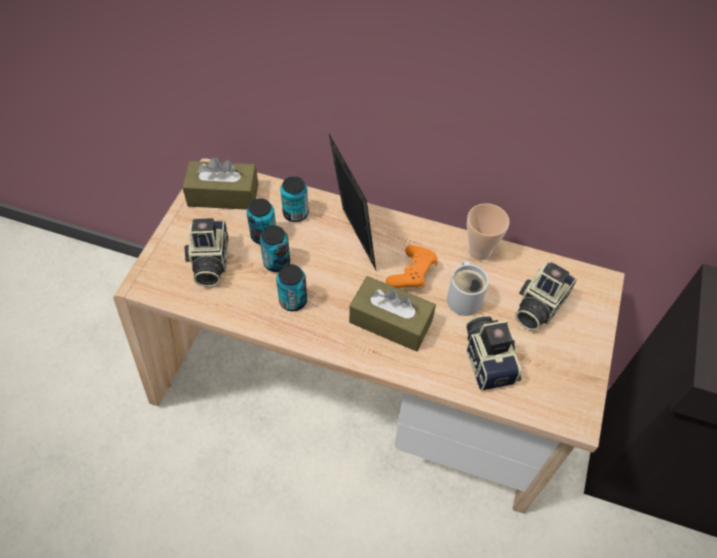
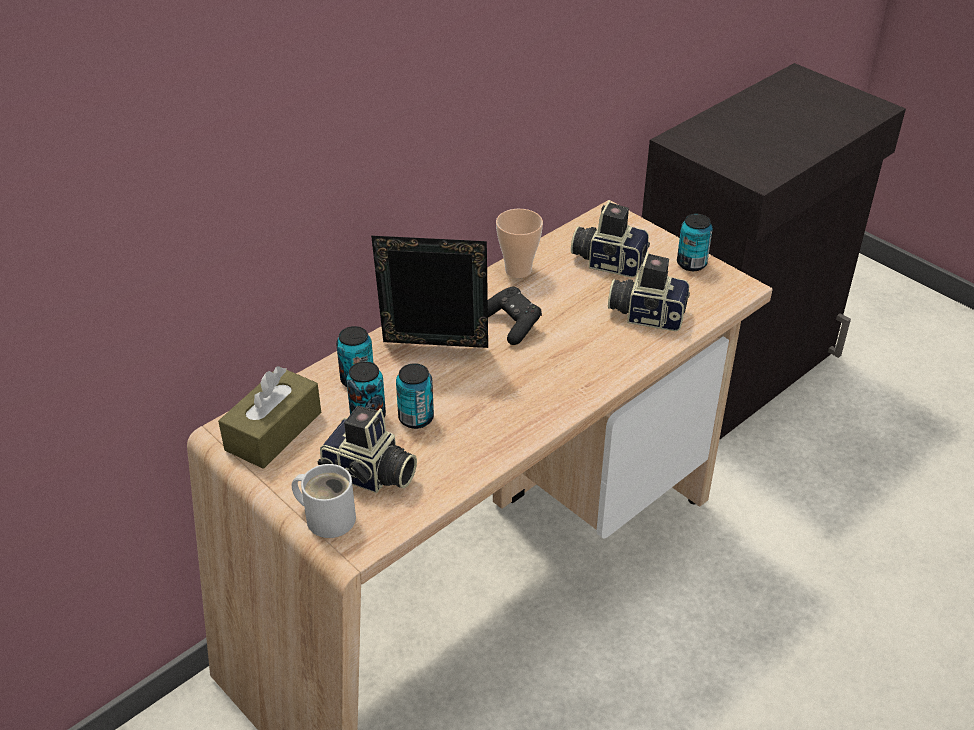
camera: 60 degrees left, 15 degrees down
can [276,264,307,311] -> can moved to [677,214,713,271]
brown tissue box [349,276,436,352] -> none
orange game controller [386,245,438,288] -> black game controller [488,287,542,345]
white mug [447,261,489,316] -> white mug moved to [292,464,356,538]
camera [515,262,577,331] -> camera turned 135 degrees clockwise [571,200,650,278]

